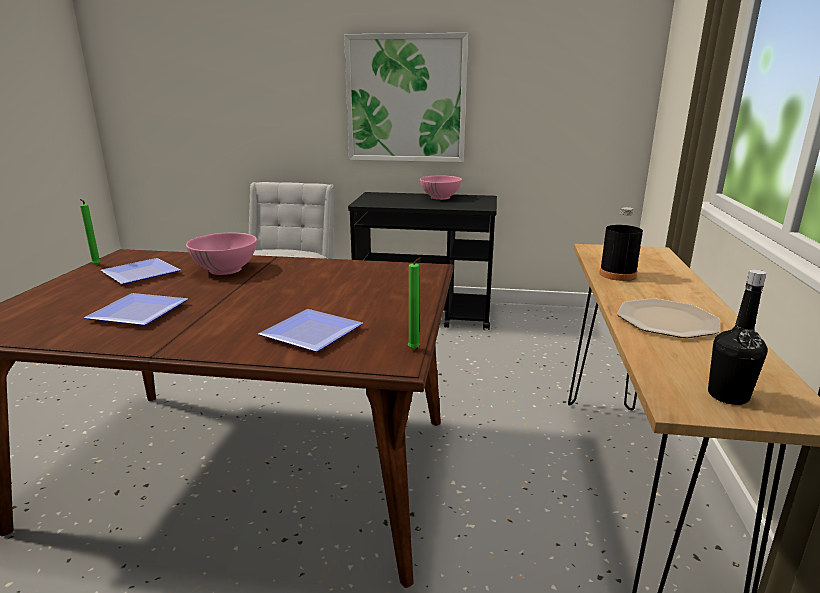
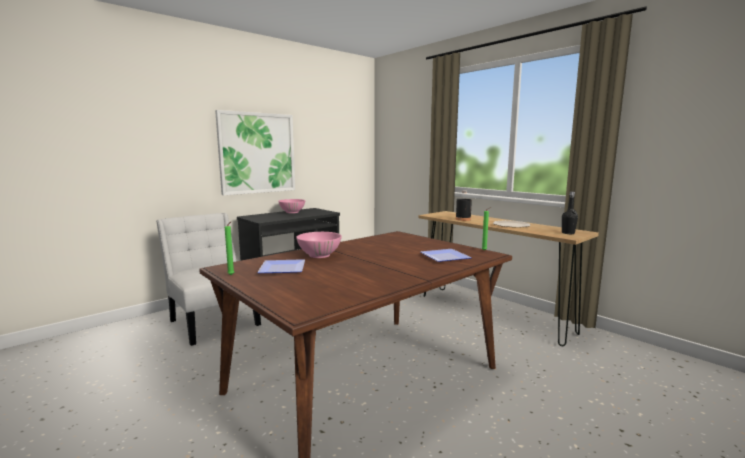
camera: 50 degrees left, 10 degrees down
plate [84,293,188,325] -> none

